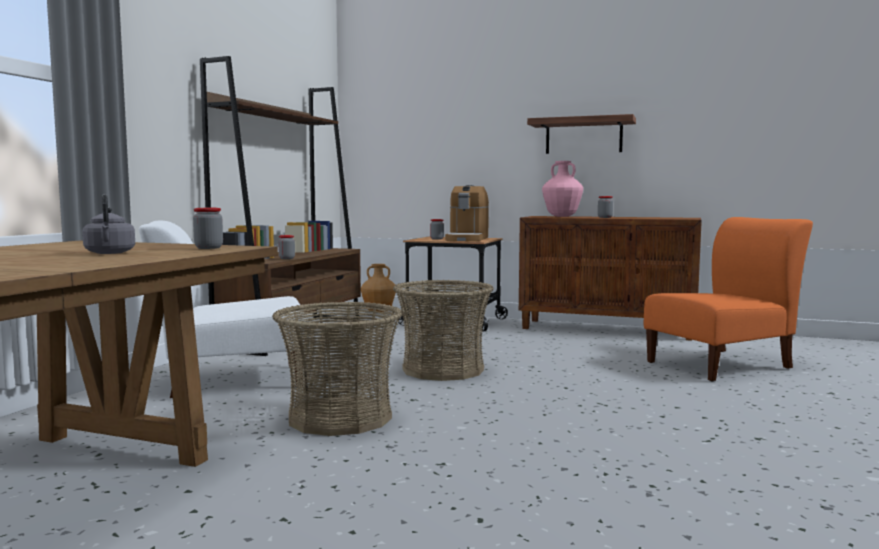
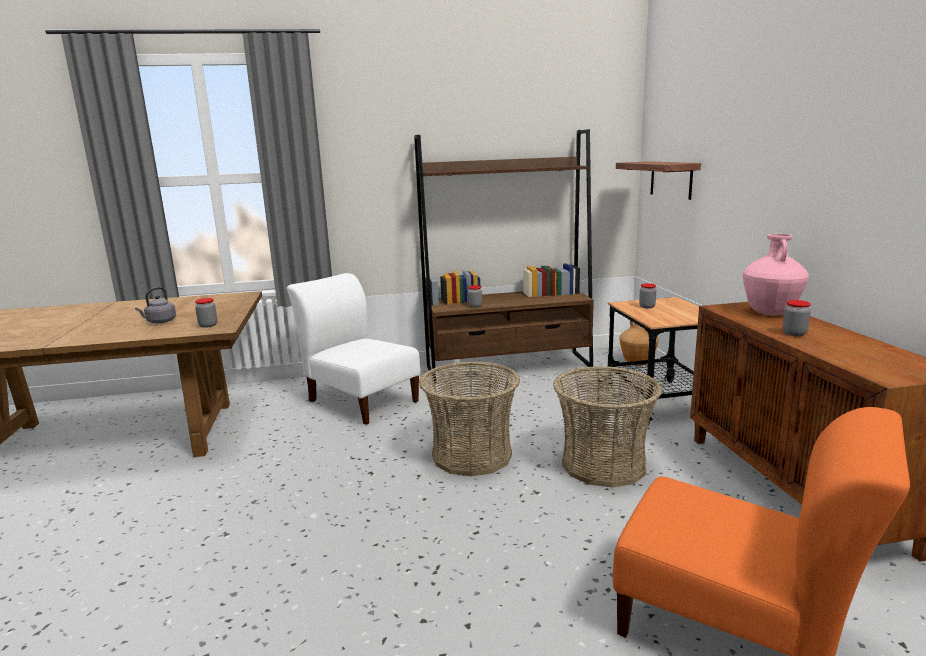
camera: 60 degrees right, 10 degrees up
basket [272,302,403,436] -> basket moved to [553,366,662,487]
coffee machine [445,185,489,242] -> none
shelf [527,114,636,154] -> shelf moved to [616,161,701,200]

